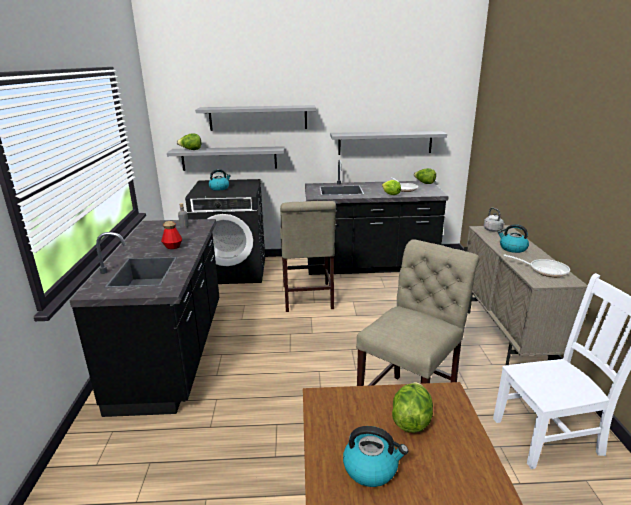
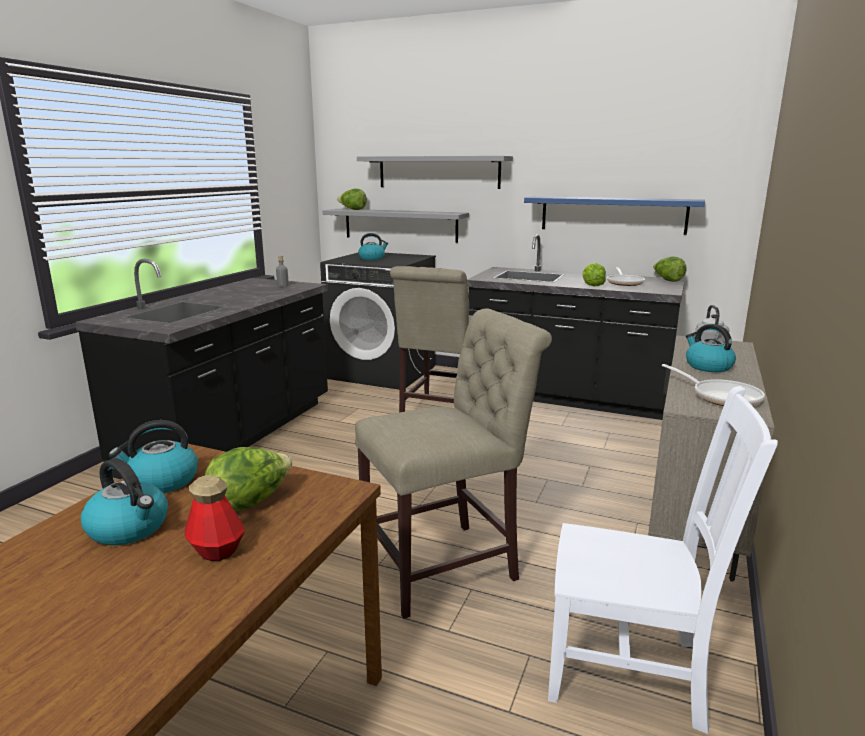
camera: 25 degrees right, 5 degrees down
bottle [161,221,182,249] -> bottle moved to [185,475,245,561]
grey shelf [330,131,447,155] -> blue shelf [524,196,705,235]
none -> kettle [109,420,198,493]

